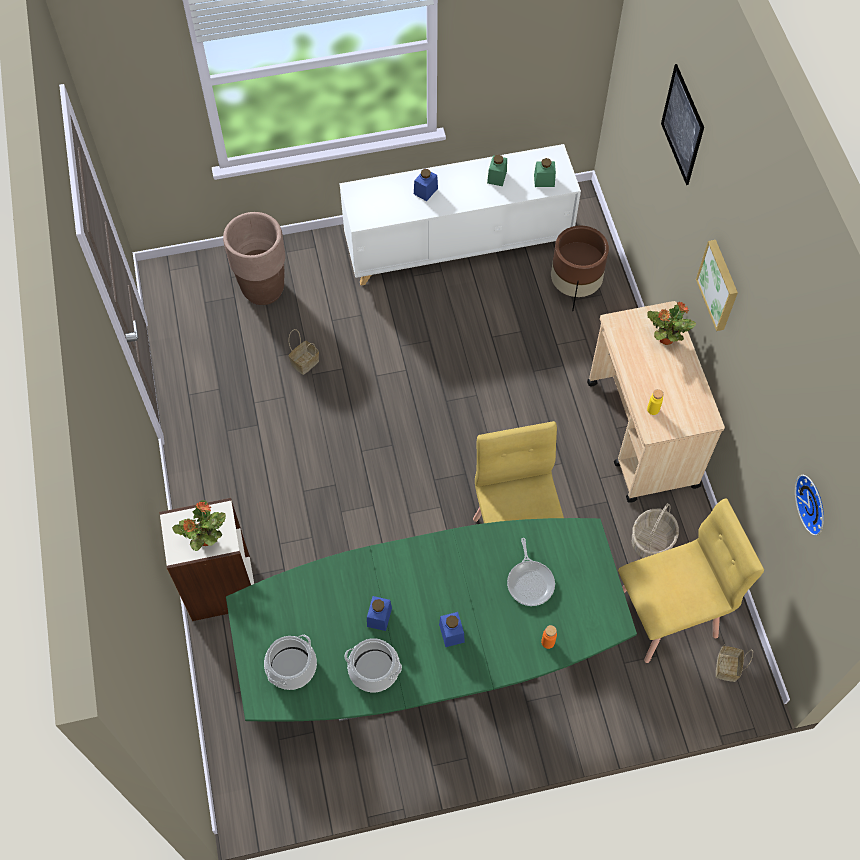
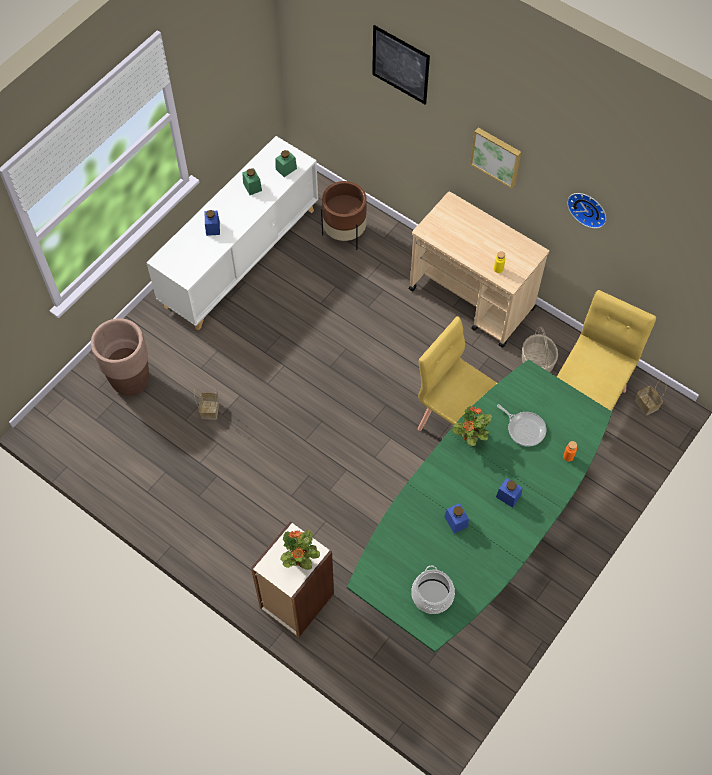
camera: 40 degrees left, 0 degrees up
cooking pot [345,638,402,692] -> none
potted plant [647,302,696,345] -> potted plant moved to [452,406,492,446]
wall clock [795,475,824,536] -> wall clock moved to [567,193,606,228]

